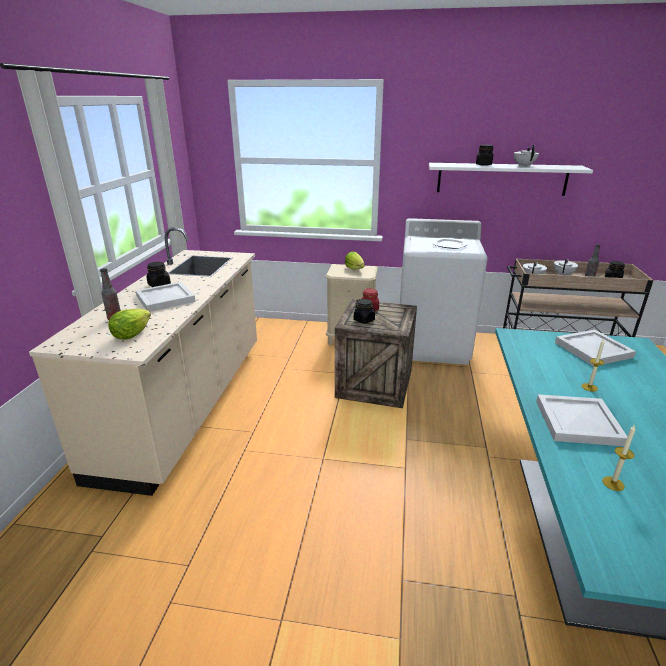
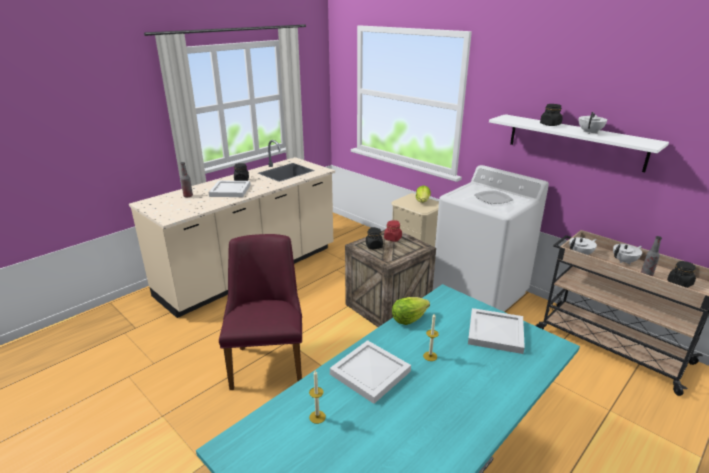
camera: 35 degrees right, 0 degrees up
lettuce [108,308,151,339] -> lettuce moved to [392,297,430,325]
none -> purple chair [219,234,302,390]

